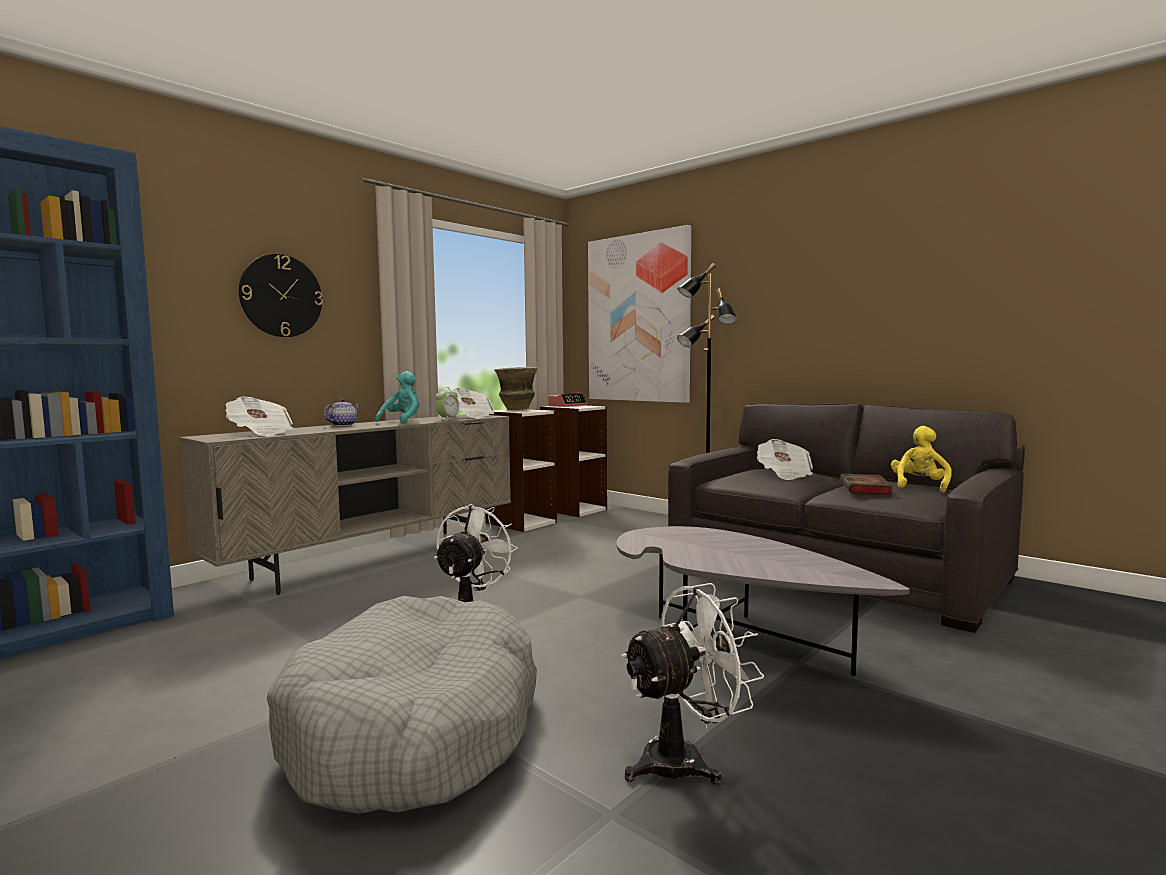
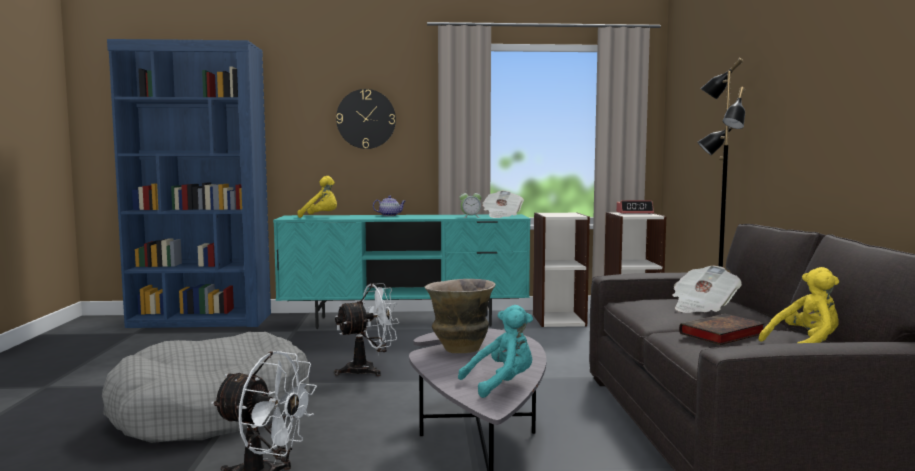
camera: 45 degrees right, 0 degrees up
beige tv stand [179,414,511,595] -> turquoise tv stand [273,214,531,329]
newspaper [225,397,294,436] -> yellow plush toy [298,176,337,218]
turquoise plush toy [375,371,419,424] -> turquoise plush toy moved to [458,305,533,398]
vase [494,367,538,410] -> vase moved to [425,279,496,353]
picture [588,225,691,403] -> none

